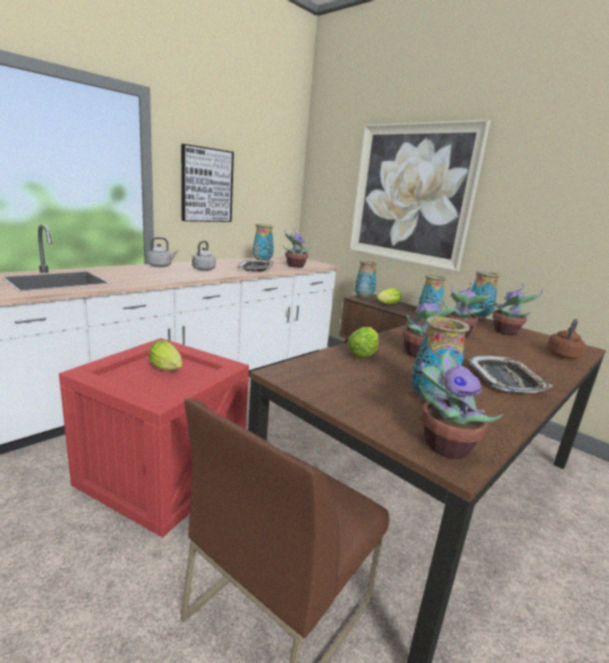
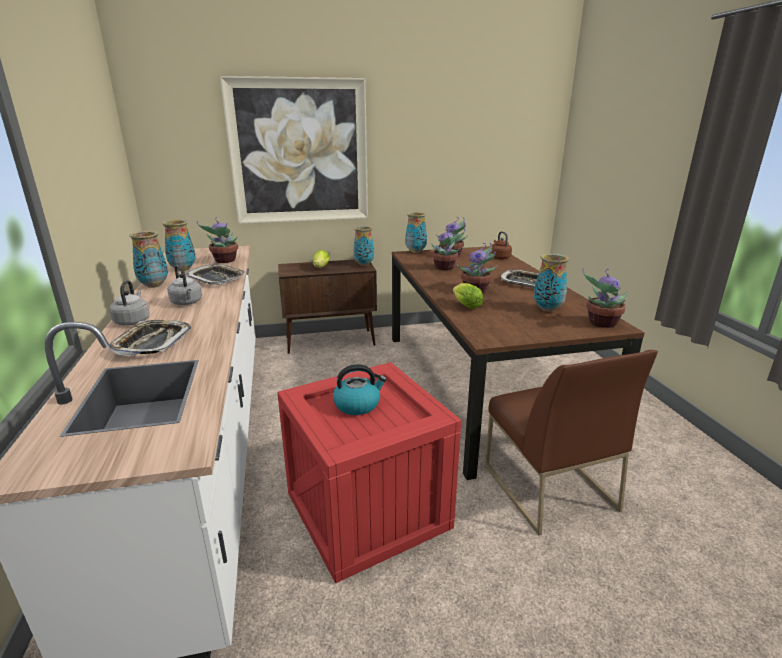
camera: 55 degrees left, 5 degrees up
lettuce [149,340,182,371] -> kettle [333,364,387,415]
picture [181,144,234,222] -> none
vase [355,260,378,299] -> vase moved to [129,231,168,288]
none -> tray [109,320,191,357]

